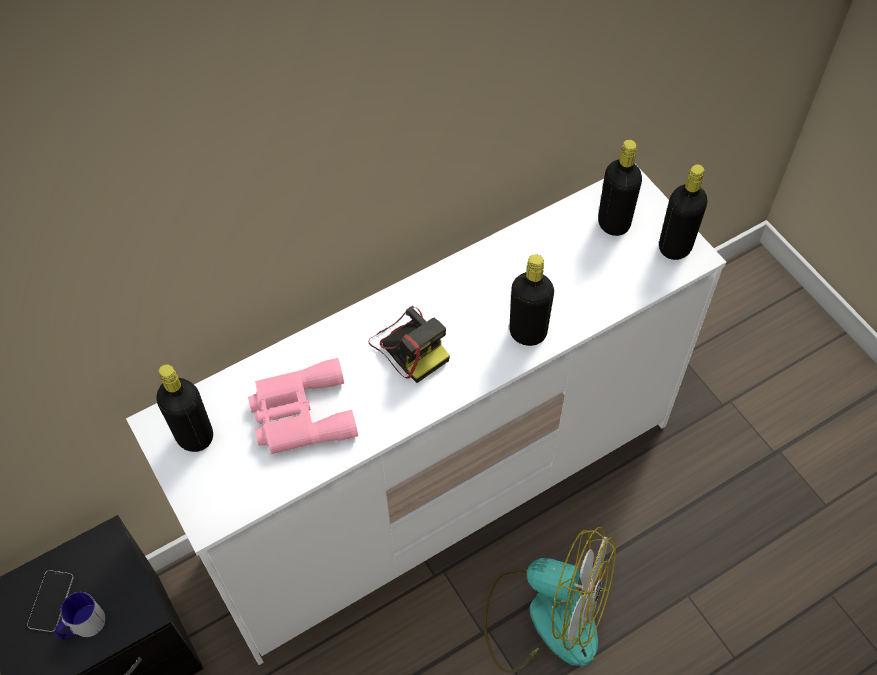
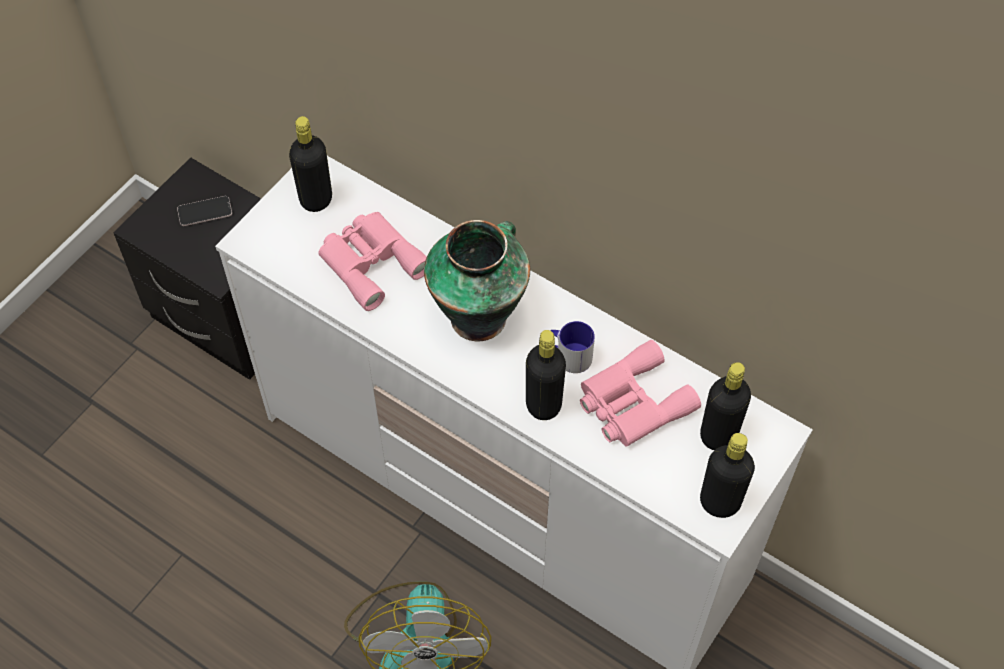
camera: 65 degrees right, 0 degrees up
mug [55,592,106,639] -> mug moved to [550,321,595,373]
camera [368,306,450,383] -> vase [424,220,530,341]
none -> pink binoculars [580,340,701,447]

